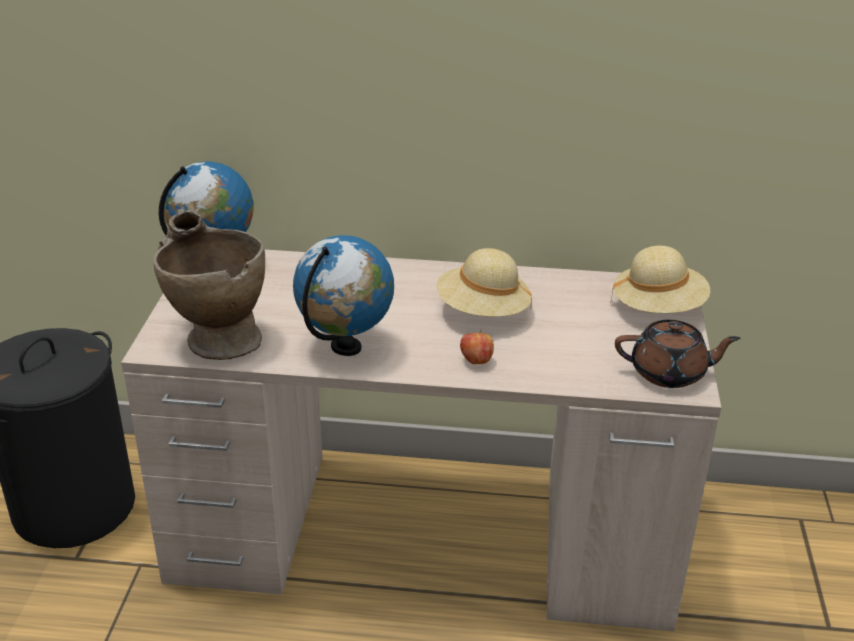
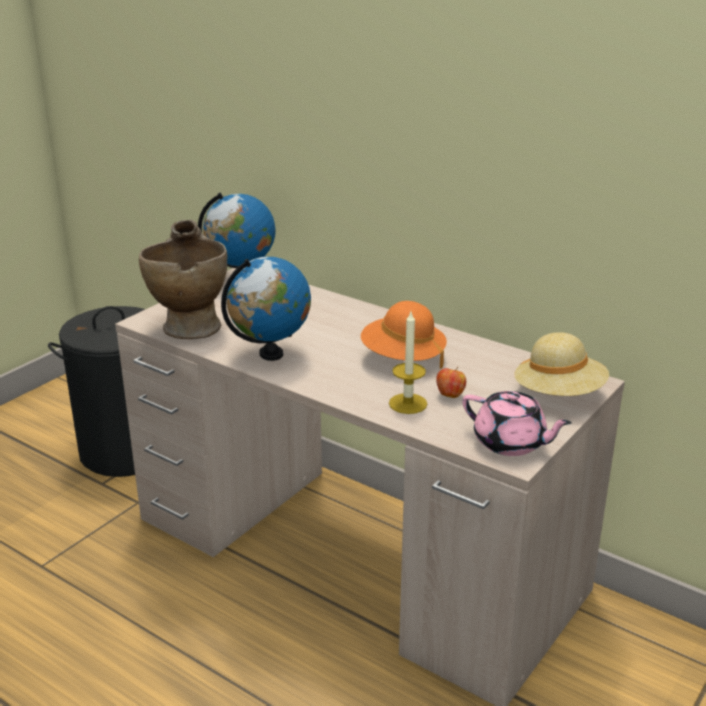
camera: 30 degrees right, 5 degrees down
beige hat [437,248,532,317] -> orange hat [361,301,447,369]
apple [460,330,494,364] -> apple moved to [436,367,466,398]
brown teapot [615,320,741,388] -> pink teapot [462,391,572,456]
none -> candle [389,312,427,414]

